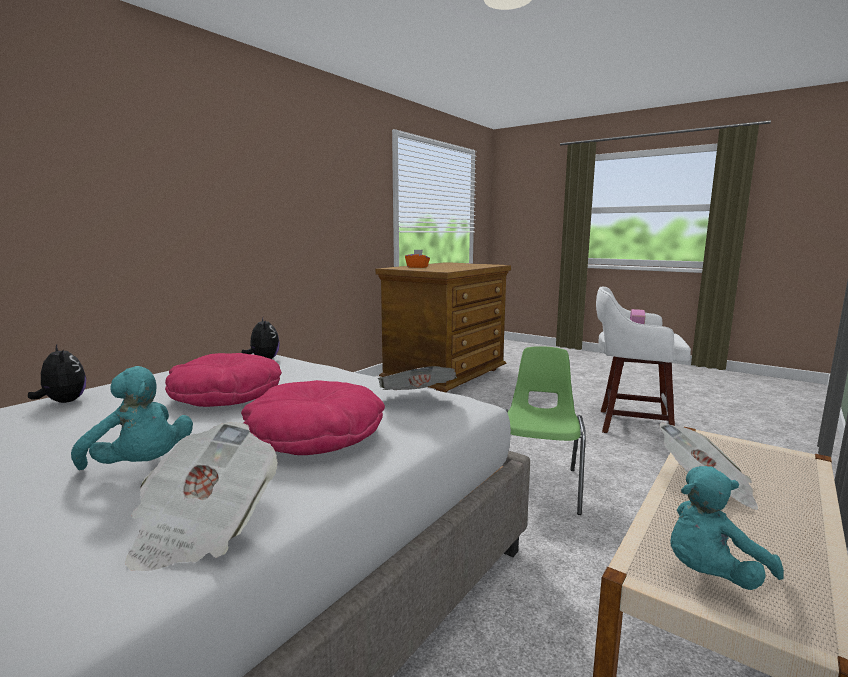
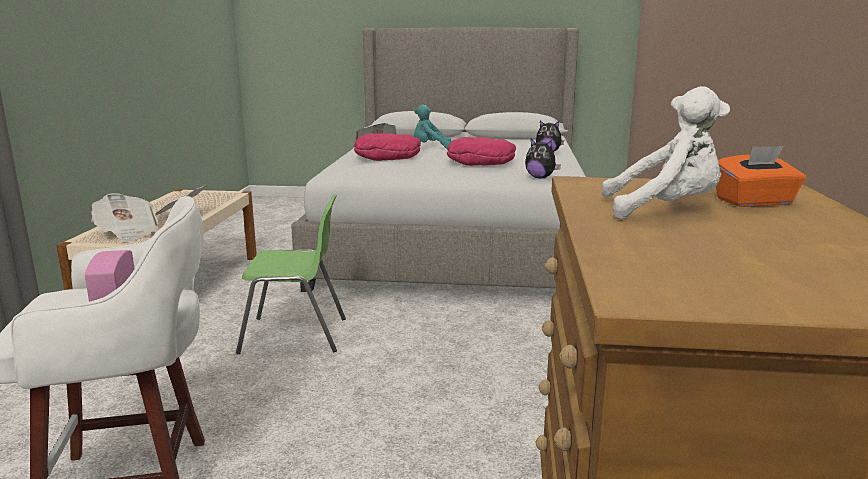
camera: 150 degrees right, 5 degrees up
newspaper [378,366,457,390] -> newspaper moved to [91,193,159,243]
green chair [505,346,586,515] -> green chair turned 75 degrees counterclockwise [236,194,346,354]
turquoise plush toy [671,466,784,590] -> none
none -> white plush toy [601,86,730,219]

